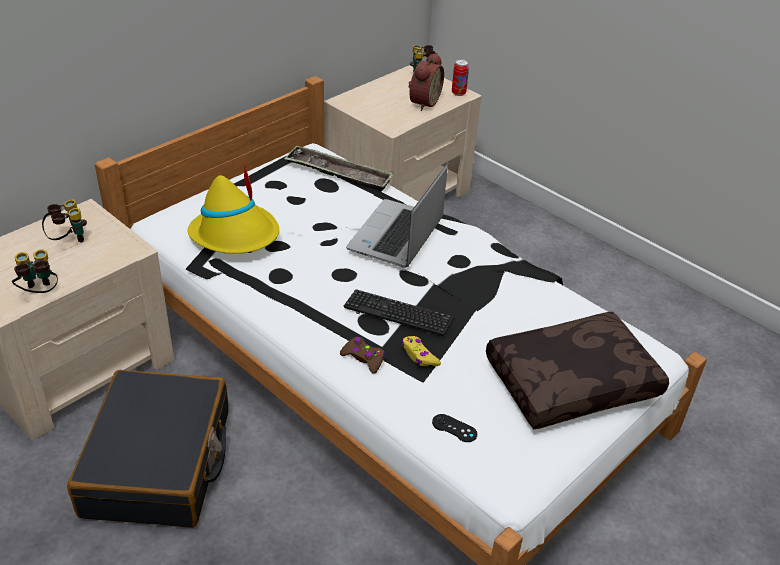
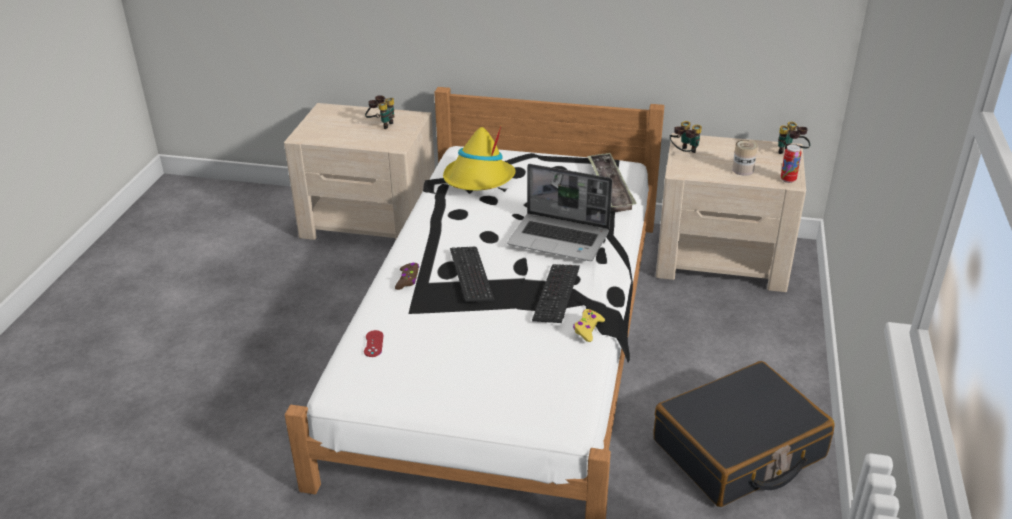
camera: 60 degrees right, 5 degrees down
binoculars [12,249,58,293] -> binoculars moved to [670,121,702,153]
black suitcase [67,370,229,528] -> black suitcase moved to [653,361,835,507]
laptop [346,164,448,268] -> laptop turned 150 degrees counterclockwise [507,164,612,261]
yellow game controller [402,336,441,366] -> yellow game controller moved to [573,309,605,342]
alarm clock [409,53,444,111] -> can [732,140,758,176]
black game controller [432,414,477,442] -> red game controller [364,330,384,357]
brown pillow [486,312,669,429] -> none
none -> keyboard [532,264,580,323]

